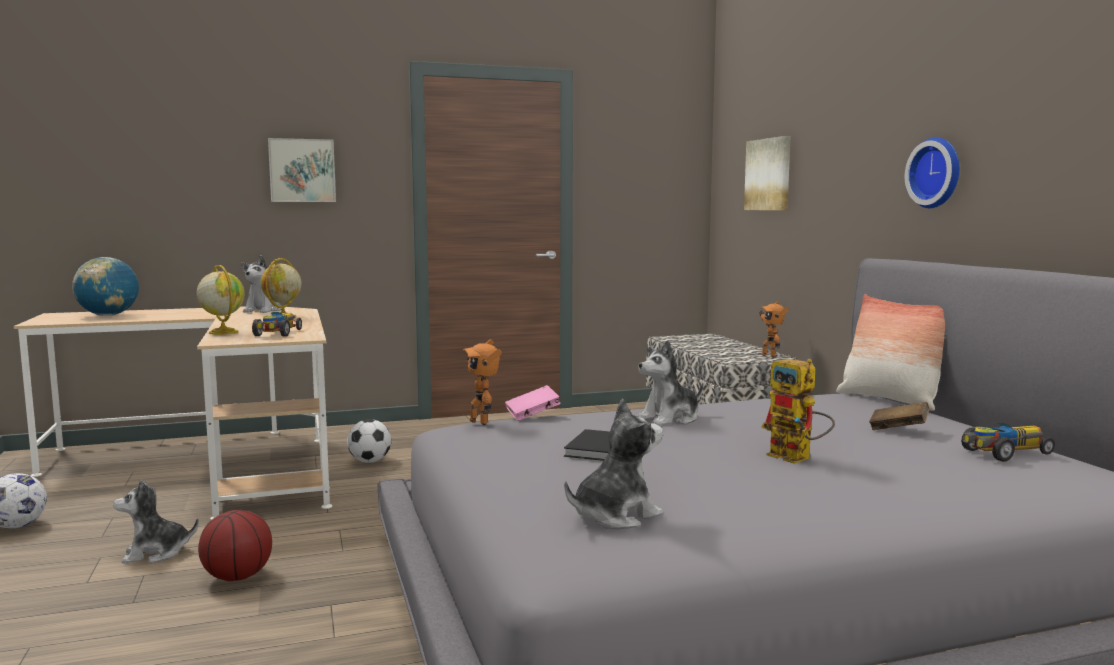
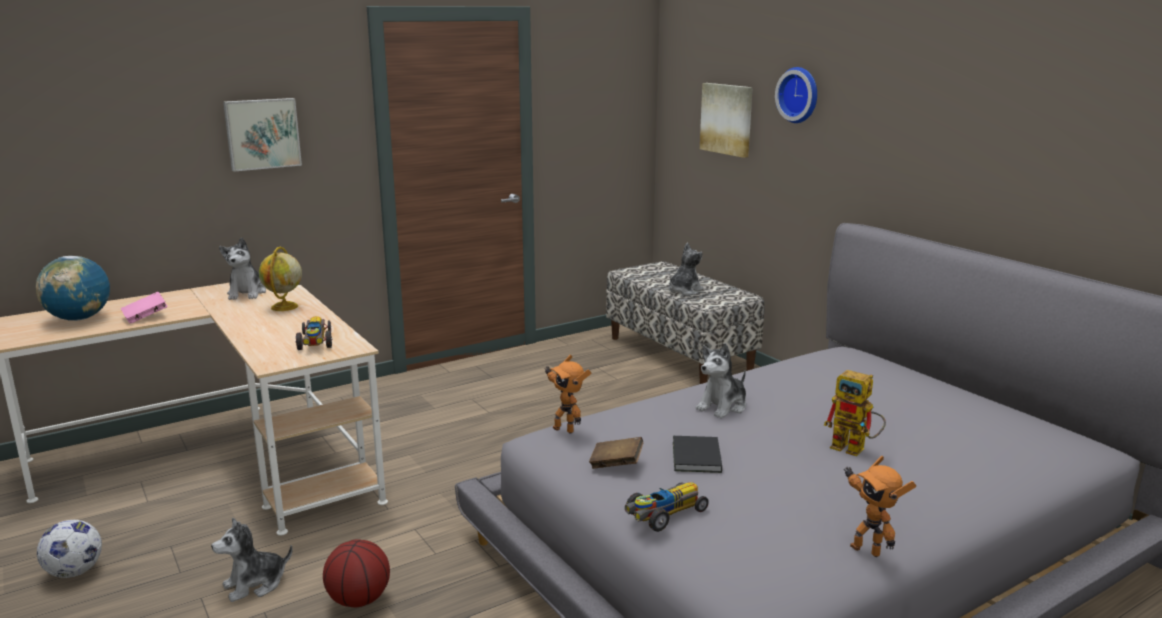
camera: 15 degrees left, 10 degrees up
globe [197,265,245,335] -> none
football [347,419,391,463] -> none
pink book [505,385,560,421] -> pink book moved to [121,292,168,324]
plush toy [565,398,664,529] -> plush toy moved to [669,243,703,295]
toy robot [759,301,789,357] -> toy robot moved to [843,456,916,557]
pillow [836,294,945,411] -> none
brown book [869,402,929,430] -> brown book moved to [589,437,643,469]
wall clock [905,137,960,208] -> wall clock moved to [775,67,817,123]
toy car [961,423,1055,462] -> toy car moved to [625,482,709,532]

